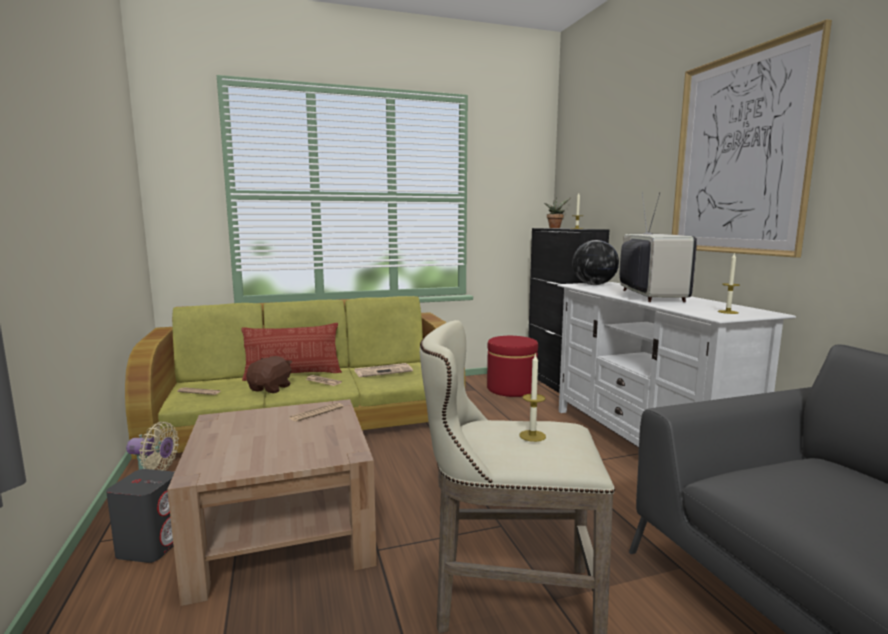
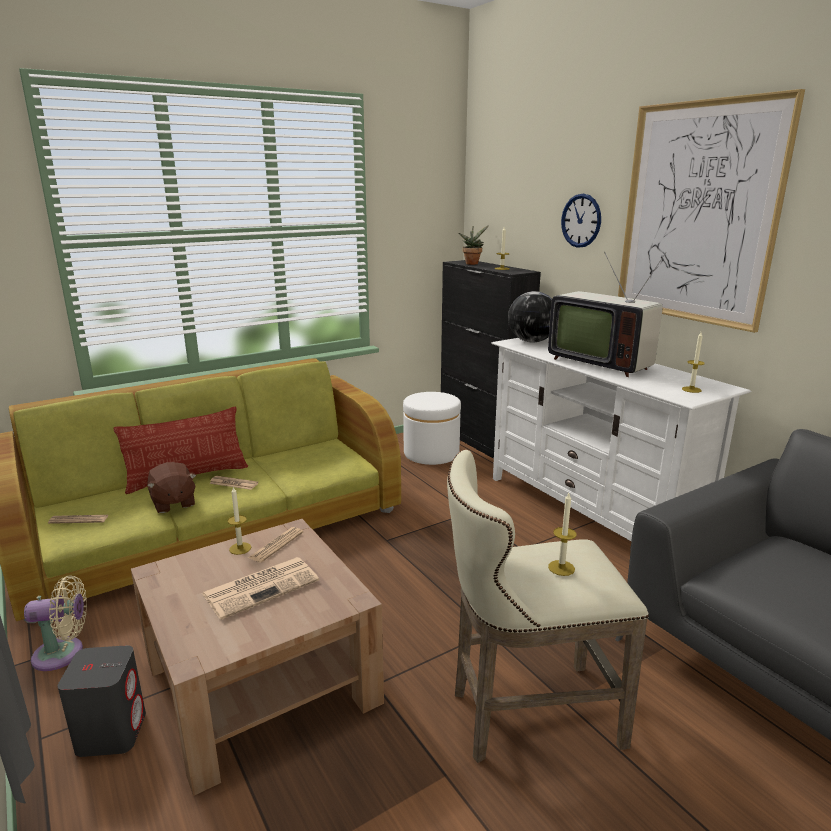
camera: 15 degrees left, 10 degrees up
brown plush toy [246,356,292,393] -> brown plush toy turned 150 degrees clockwise [147,462,196,513]
newspaper [354,363,413,377] -> newspaper moved to [202,557,319,620]
red ottoman [487,336,538,397] -> white ottoman [403,392,461,465]
television [620,191,697,302] -> television turned 150 degrees clockwise [548,252,666,377]
none -> candle [228,487,251,555]
none -> wall clock [561,194,601,248]

